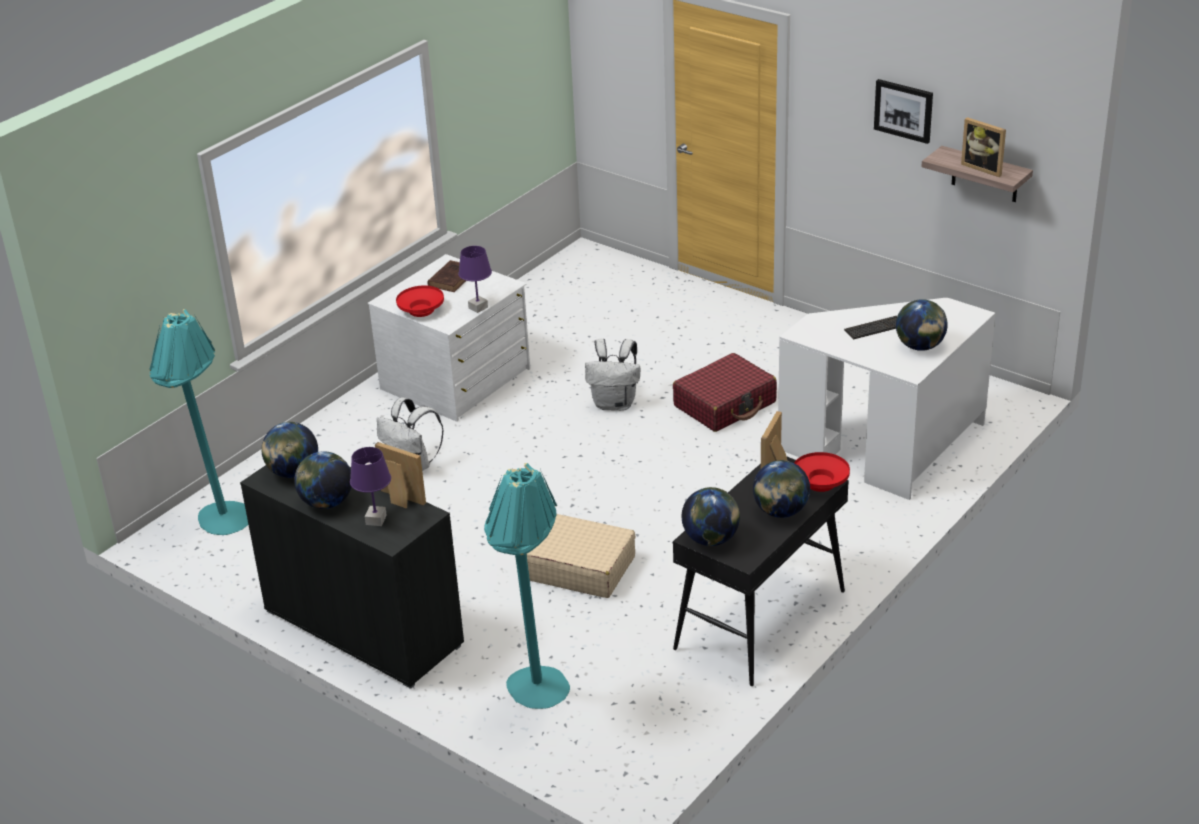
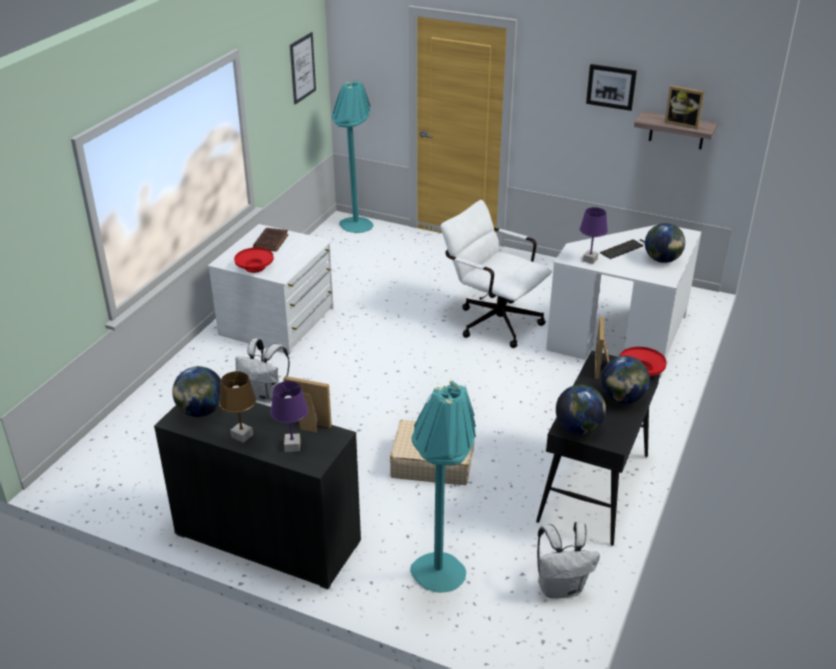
camera: 15 degrees left, 0 degrees up
turquoise floor lamp [149,309,248,535] -> turquoise floor lamp moved to [332,79,374,233]
globe [295,451,351,509] -> brown table lamp [219,371,256,443]
purple table lamp [458,246,492,313] -> purple table lamp moved to [580,207,608,264]
white backpack [585,339,640,411] -> white backpack moved to [537,522,600,598]
red suitcase [673,353,777,432] -> white office chair [441,200,552,348]
none -> picture [290,32,316,104]

